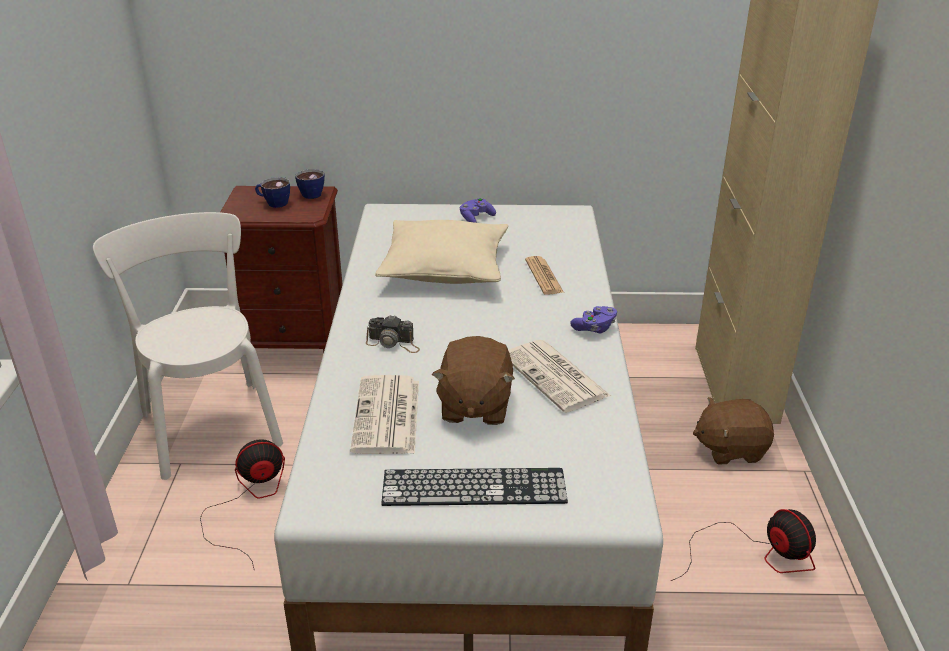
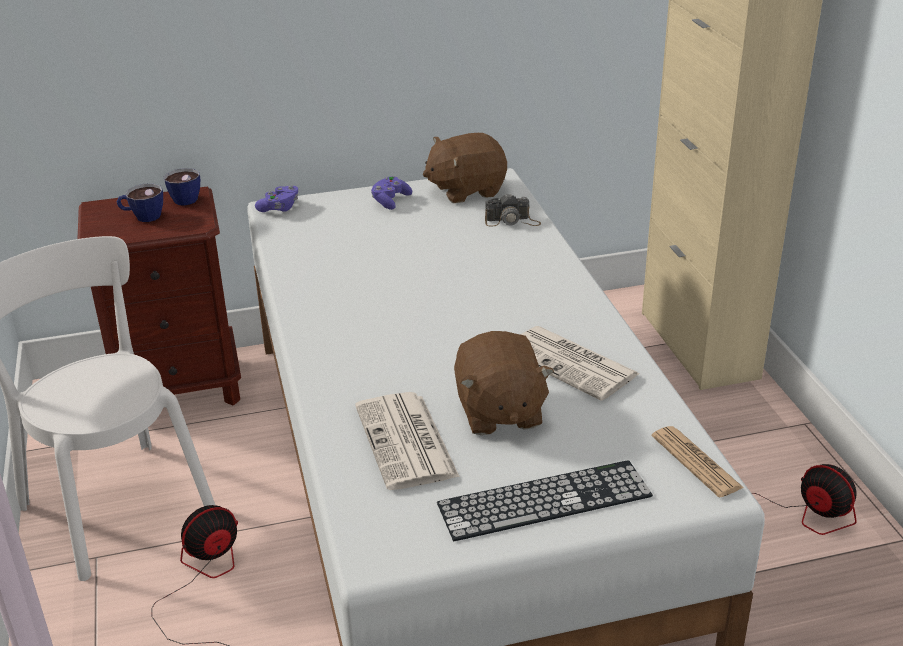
camera: 15 degrees left, 0 degrees up
camera [366,315,420,353] -> camera moved to [485,193,541,227]
beige pillow [375,220,508,284] -> none
newspaper [525,256,564,295] -> newspaper moved to [652,426,744,497]
purple game controller [570,306,617,333] -> purple game controller moved to [255,185,298,212]
brown plush toy [693,397,774,464] -> brown plush toy moved to [423,133,507,203]

